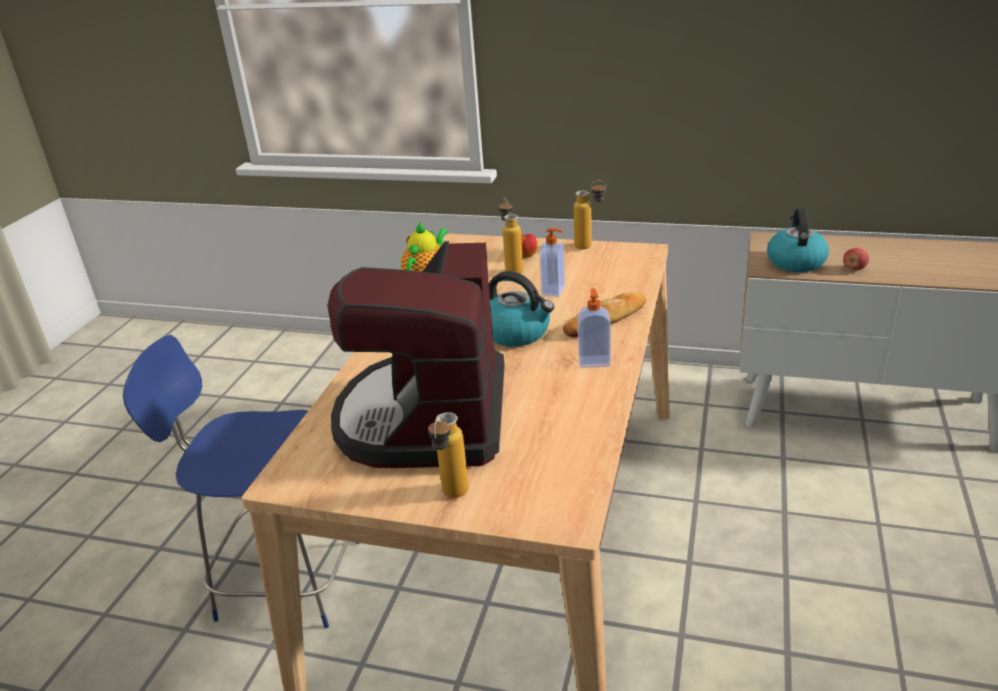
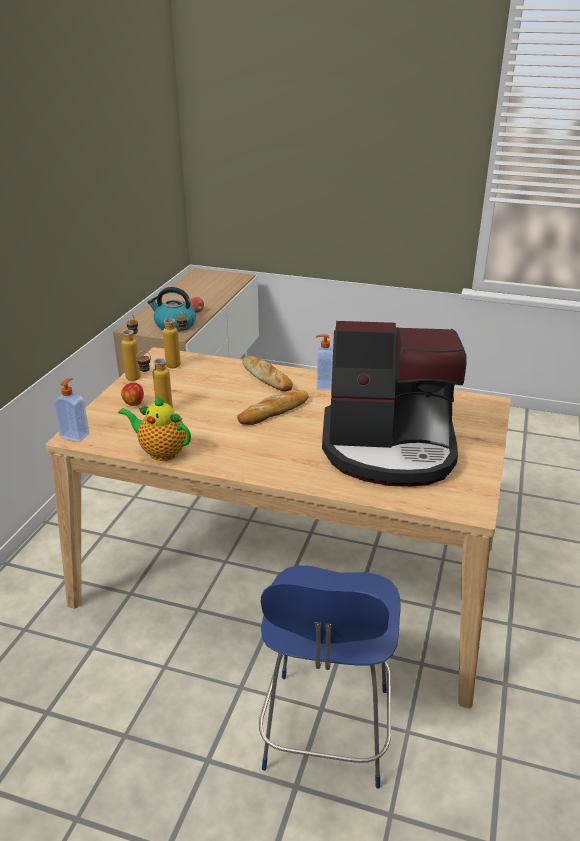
camera: 90 degrees left, 0 degrees up
bottle [428,412,469,498] -> bottle moved to [163,312,188,368]
kettle [489,271,554,347] -> bread [237,390,309,425]
soap dispenser [540,228,565,297] -> soap dispenser moved to [54,378,90,442]

